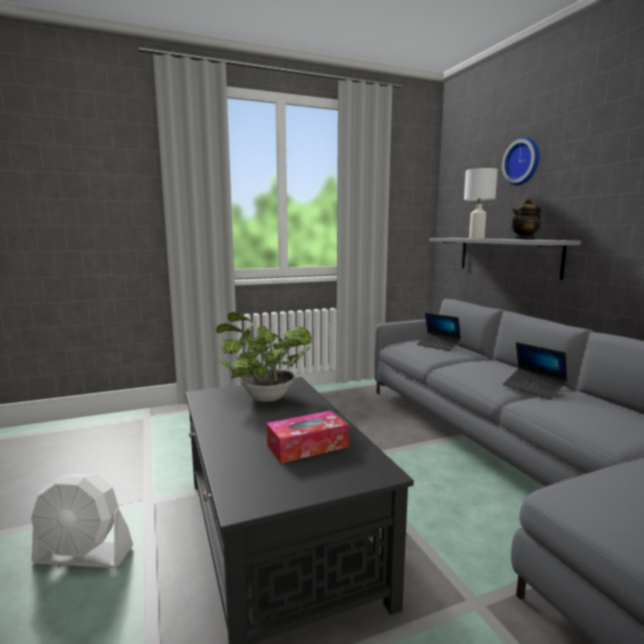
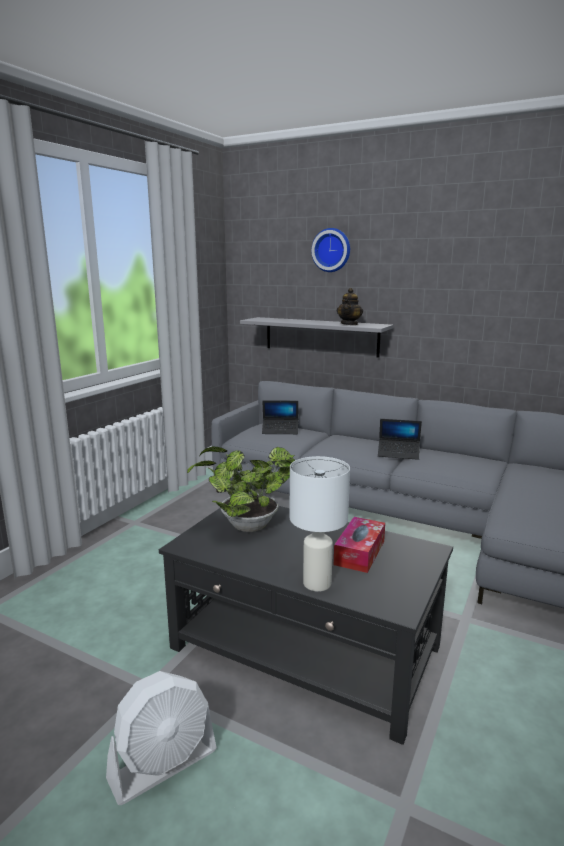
camera: 40 degrees left, 5 degrees up
white table lamp [464,168,498,239] -> white table lamp moved to [290,456,350,592]

